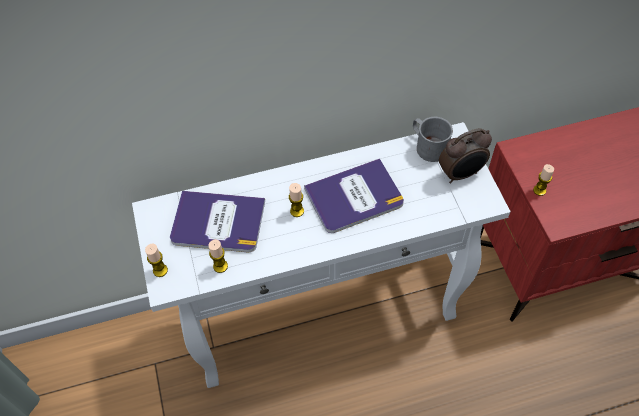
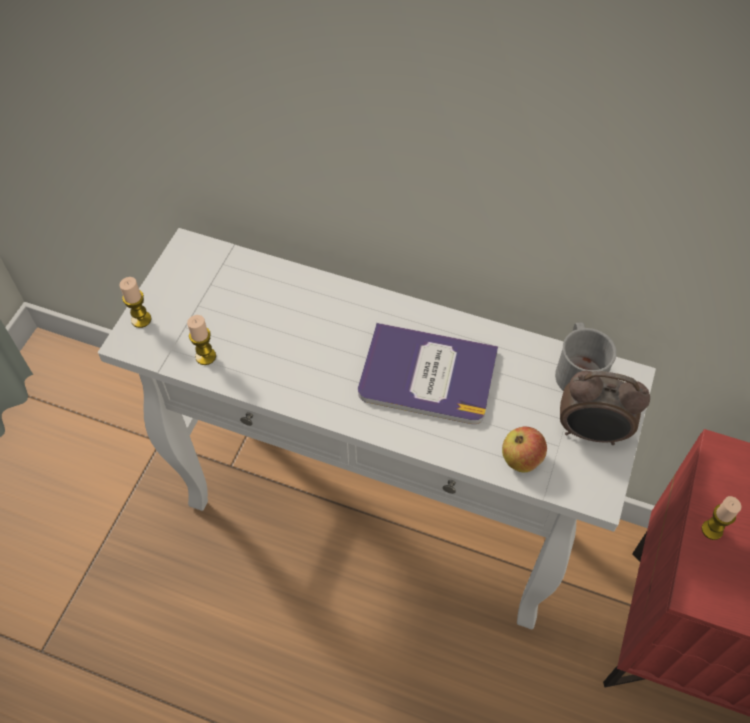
camera: 35 degrees right, 0 degrees up
book [170,191,265,252] -> none
candle [289,183,304,217] -> none
none -> apple [502,427,547,472]

